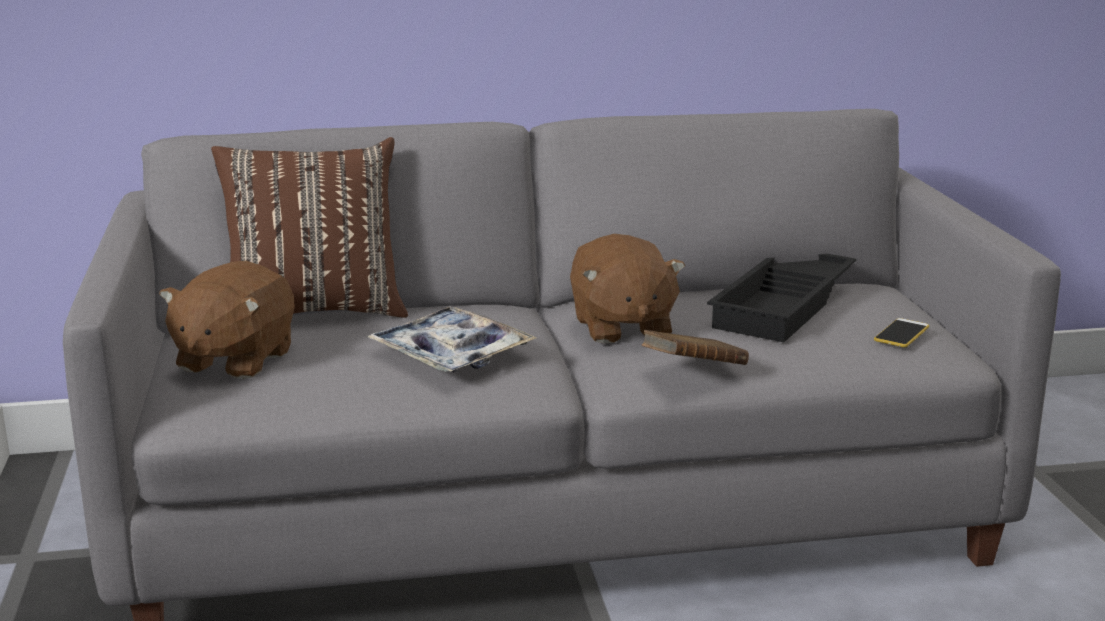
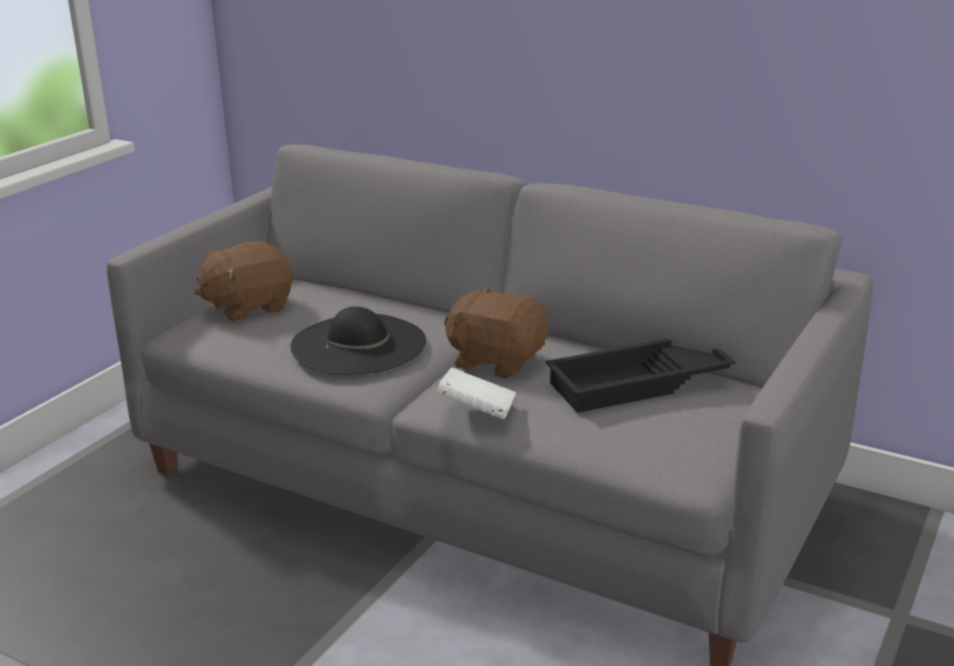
camera: 40 degrees right, 5 degrees up
brown pillow [211,137,408,318] -> none
tray [367,306,537,372] -> black hat [291,307,426,375]
brown plush toy [570,234,685,344] -> brown plush toy turned 90 degrees clockwise [444,286,548,379]
brown book [641,330,749,365] -> white book [436,367,516,420]
phone [874,318,929,347] -> none

